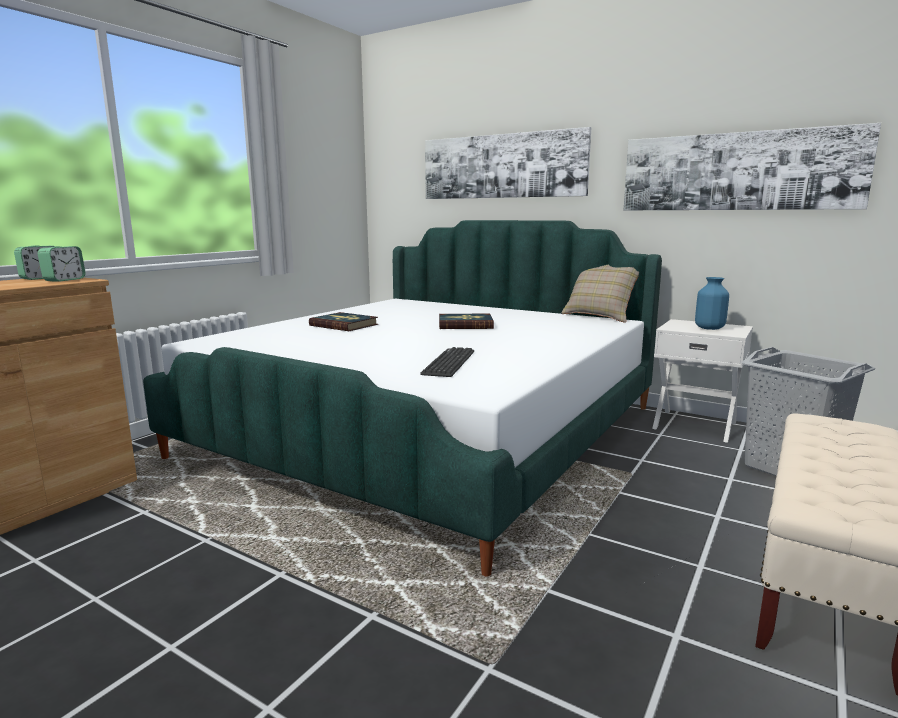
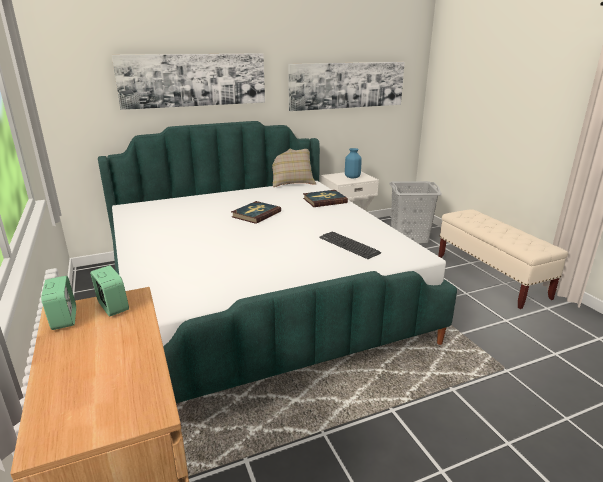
camera: 55 degrees left, 10 degrees up
book [309,312,378,331] -> book moved to [303,190,348,207]

